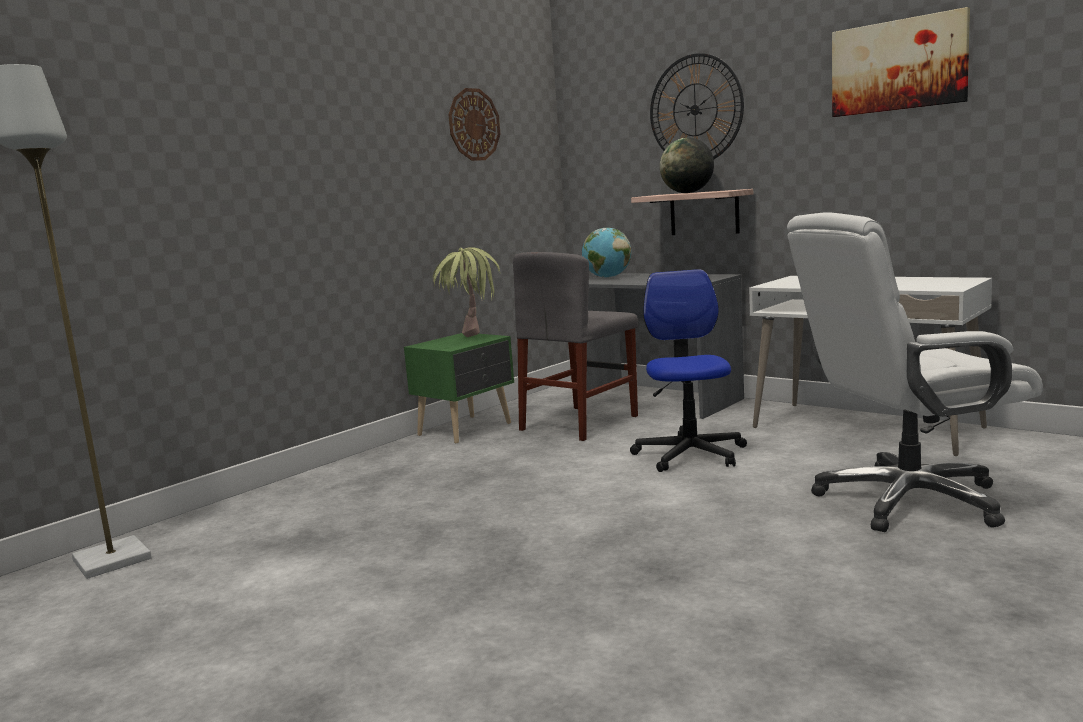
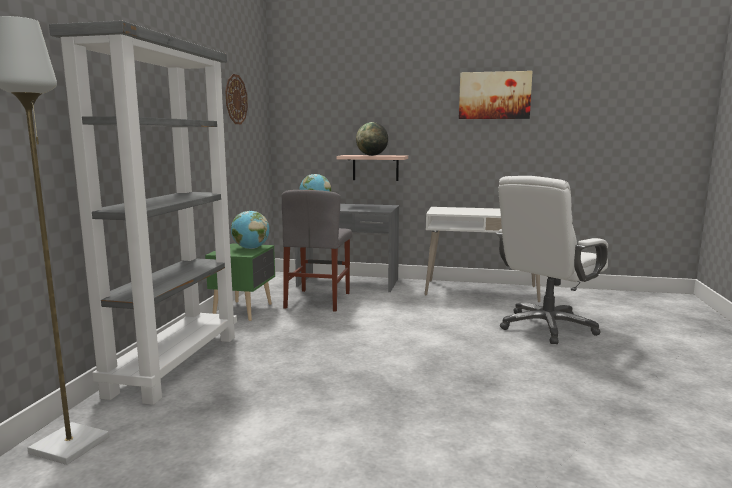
camera: 30 degrees left, 0 degrees up
potted plant [433,247,500,337] -> globe [231,211,269,249]
office chair [630,269,747,472] -> none
wall clock [650,53,744,159] -> none
none -> grey bookcase [49,20,237,405]

